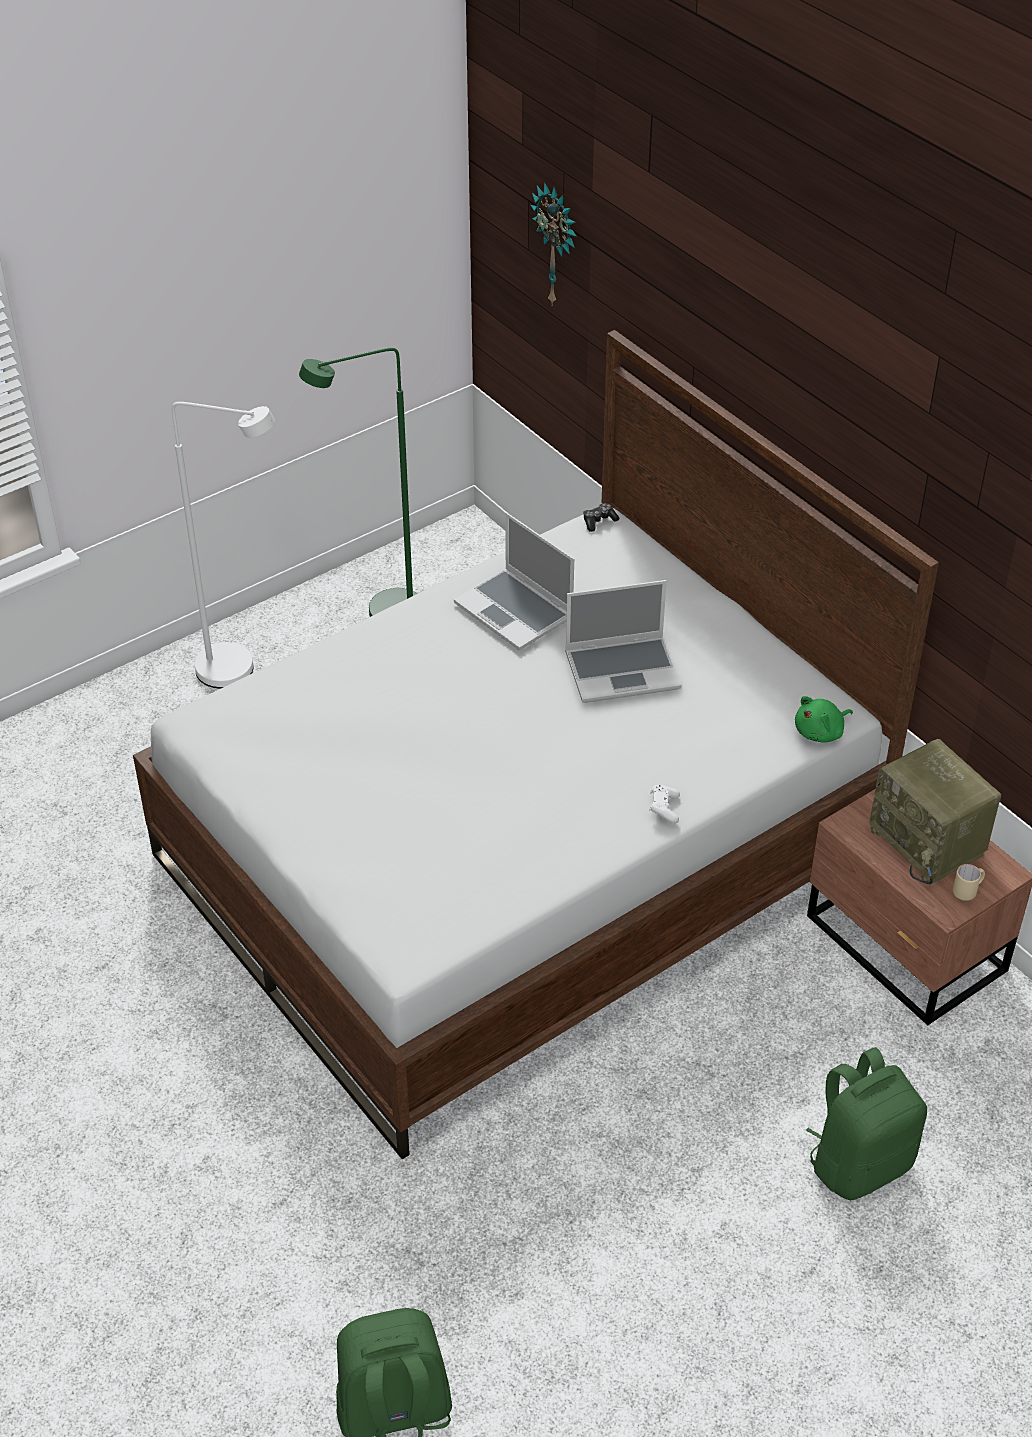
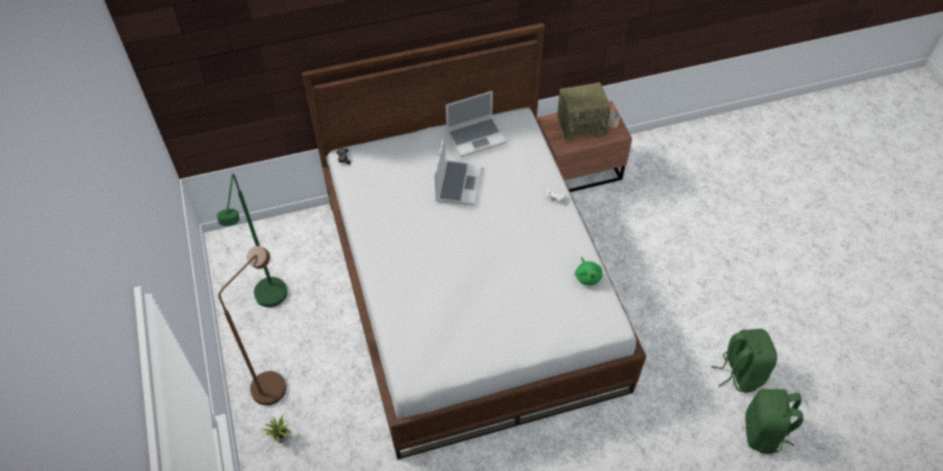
camera: 70 degrees left, 10 degrees up
white floor lamp [172,402,275,689] -> brown floor lamp [218,246,286,405]
laptop [454,513,574,650] -> laptop moved to [446,91,507,157]
wall clock [531,182,577,304] -> none
green plush toy [795,696,853,743] -> green plush toy moved to [575,257,603,285]
green backpack [806,1047,927,1200] -> green backpack moved to [711,329,777,393]
none -> potted plant [260,413,292,443]

